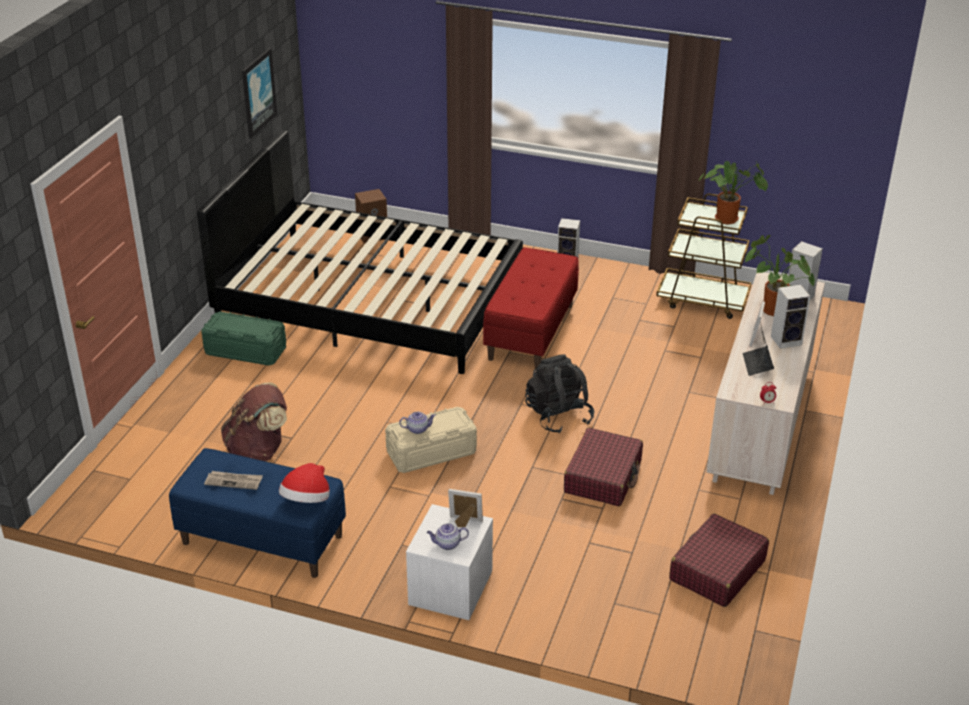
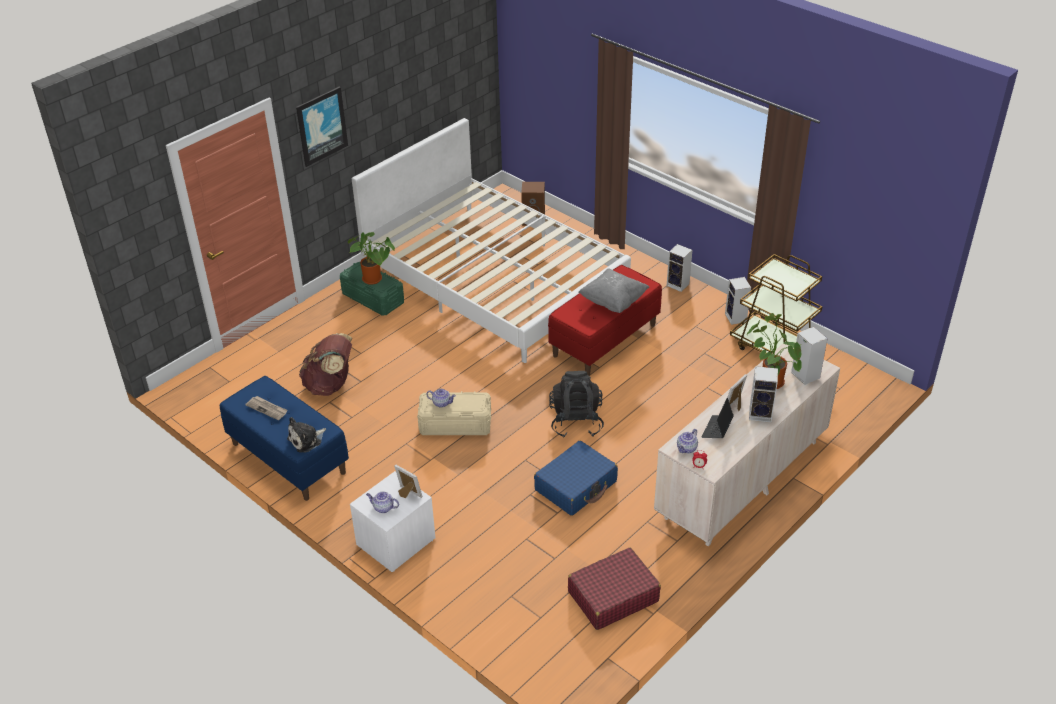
camera: 25 degrees right, 5 degrees up
black bed [197,130,523,374] -> white bed [352,118,631,363]
picture [242,48,277,139] -> picture moved to [296,86,348,167]
hat [279,463,330,503] -> plush toy [287,417,326,453]
red suitcase [564,428,643,506] -> blue suitcase [534,441,618,516]
potted plant [698,161,768,224] -> potted plant moved to [348,232,395,285]
none -> grey pillow [579,268,649,313]
none -> teapot [677,429,698,453]
none -> speaker [725,277,751,325]

